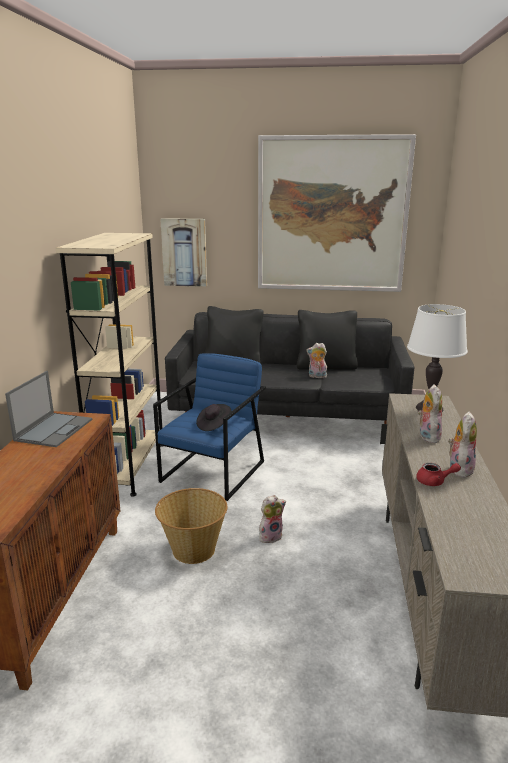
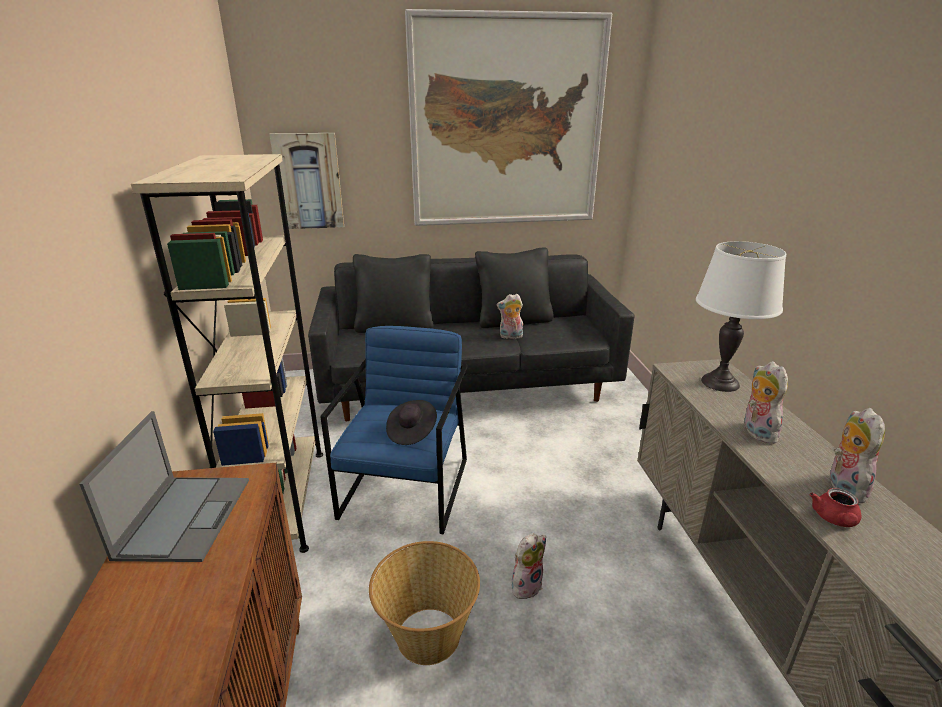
camera: 15 degrees left, 5 degrees up
red teapot [416,463,461,486] -> red teapot turned 120 degrees clockwise [810,488,861,527]

